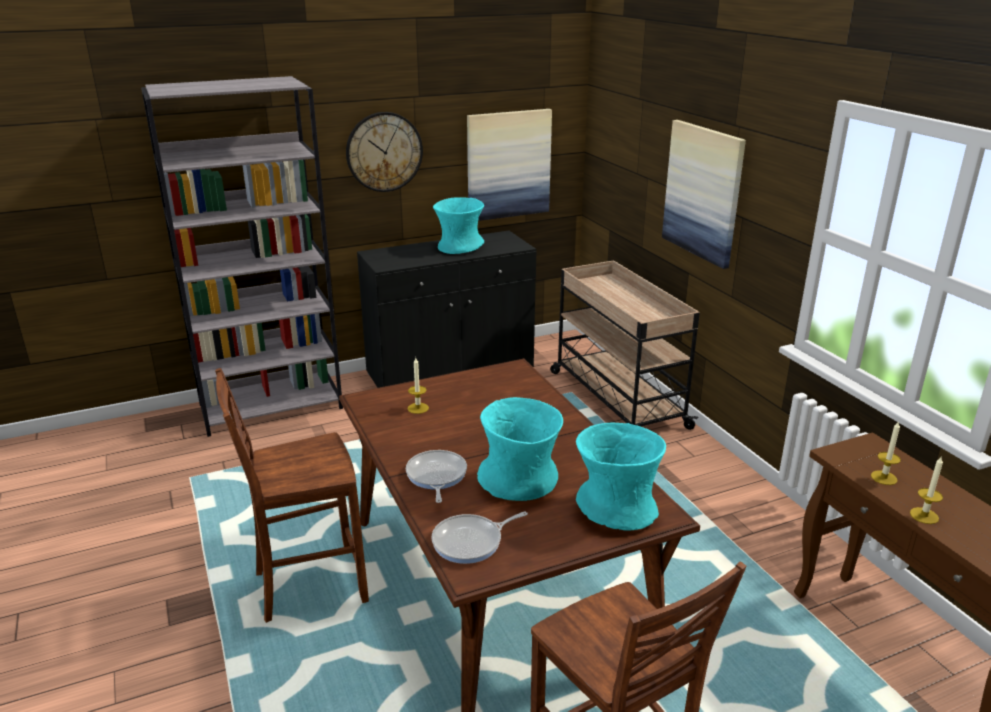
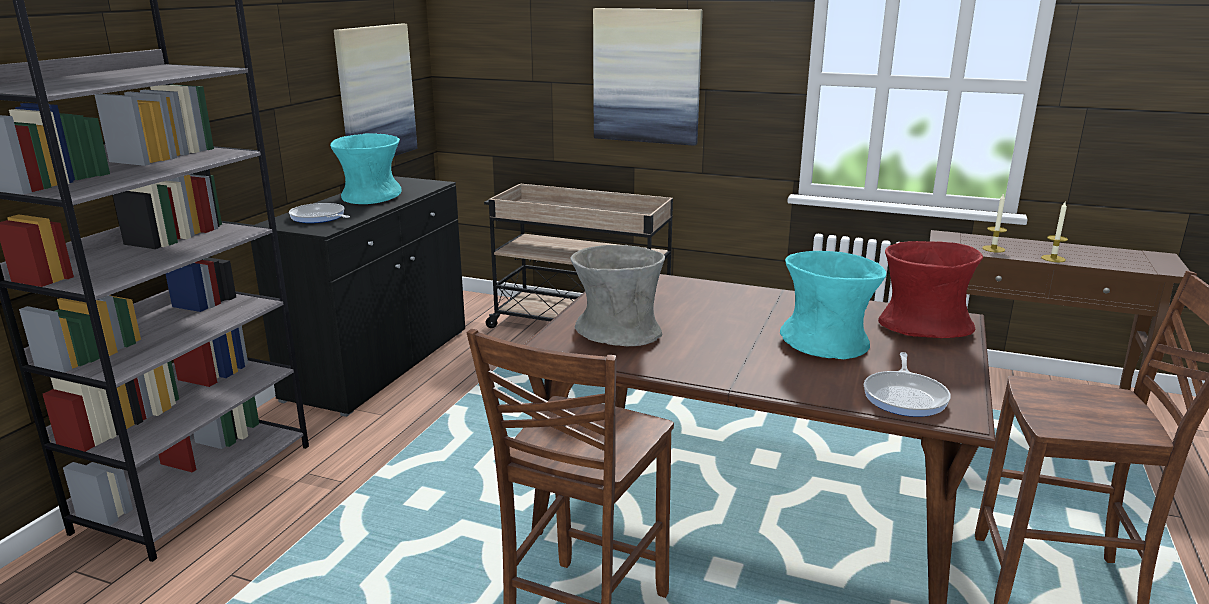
camera: 45 degrees left, 5 degrees down
wall clock [346,112,423,192] -> none
frying pan [406,450,467,503] -> frying pan moved to [289,203,350,223]
candle [408,358,429,414] -> grey vase [570,245,665,346]
turquoise vase [576,423,666,530] -> red vase [878,241,983,338]

